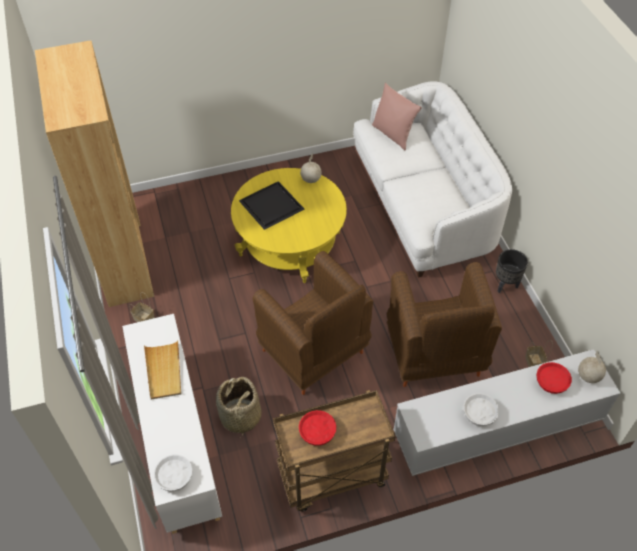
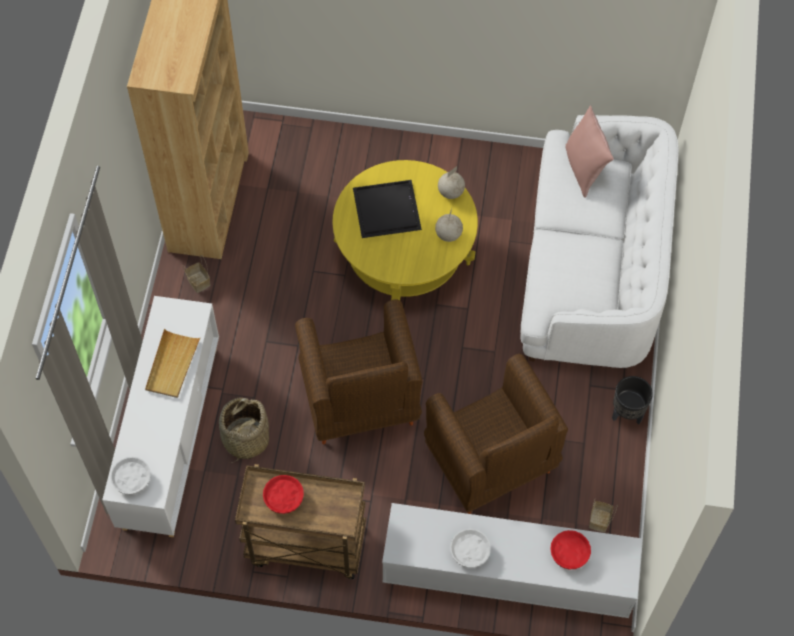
camera: 25 degrees right, 10 degrees up
brown armchair [387,262,502,387] -> brown armchair turned 45 degrees counterclockwise [424,354,568,514]
globe [578,350,606,383] -> globe moved to [435,208,463,242]

